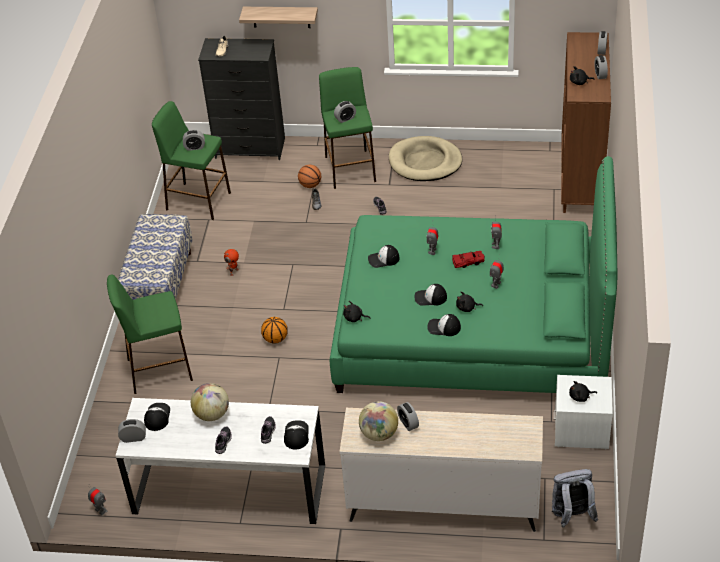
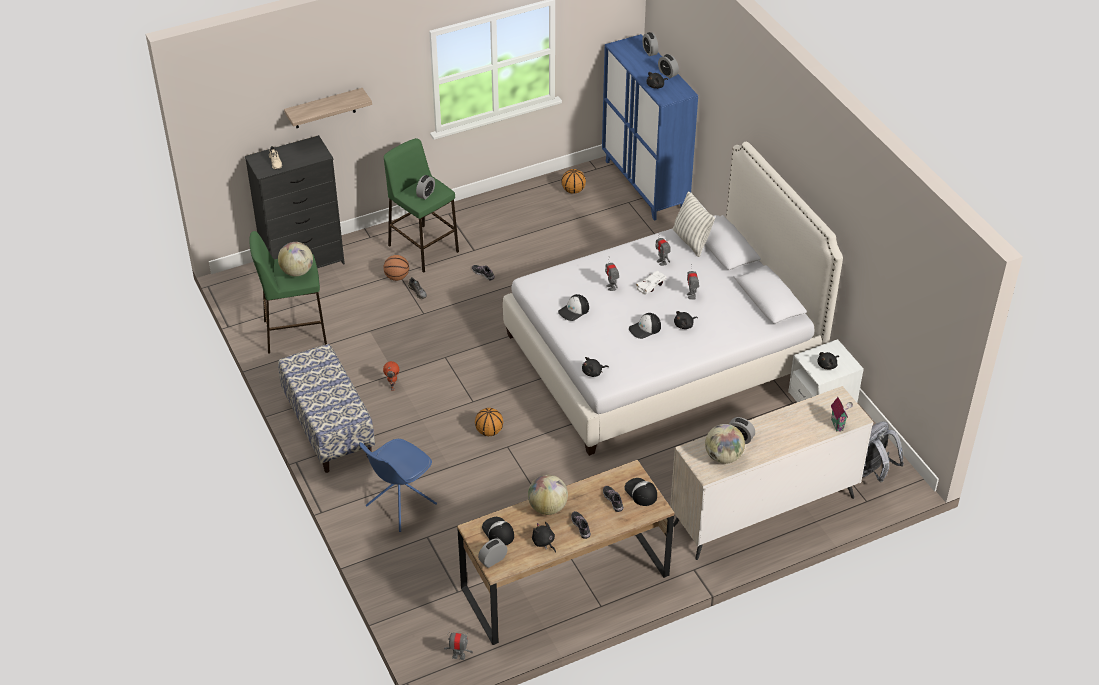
camera: 35 degrees left, 0 degrees up
green stool [107,274,193,394] -> blue chair [359,439,437,532]
white desk [116,398,325,524] -> brown desk [457,460,674,645]
alarm clock [183,130,205,151] -> globe [278,242,313,276]
green bed [330,156,617,393] -> white bed [503,142,843,456]
beige dog bed [389,136,462,181] -> none
cap [427,314,461,336] -> none
red toy car [452,251,485,268] -> white toy car [636,271,667,295]
brown cabinet [561,32,611,213] -> blue cabinet [602,34,698,221]
none -> black plush toy [532,522,556,553]
none -> basketball [561,169,586,194]
none -> pillow [672,191,715,257]
none -> toy house [831,397,853,432]

